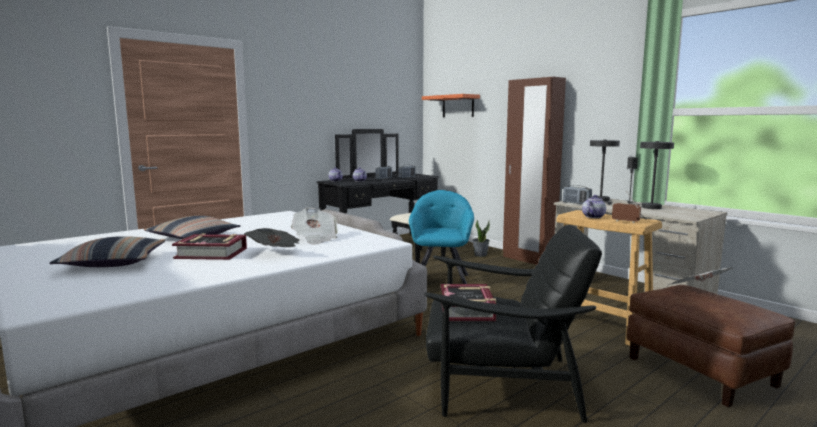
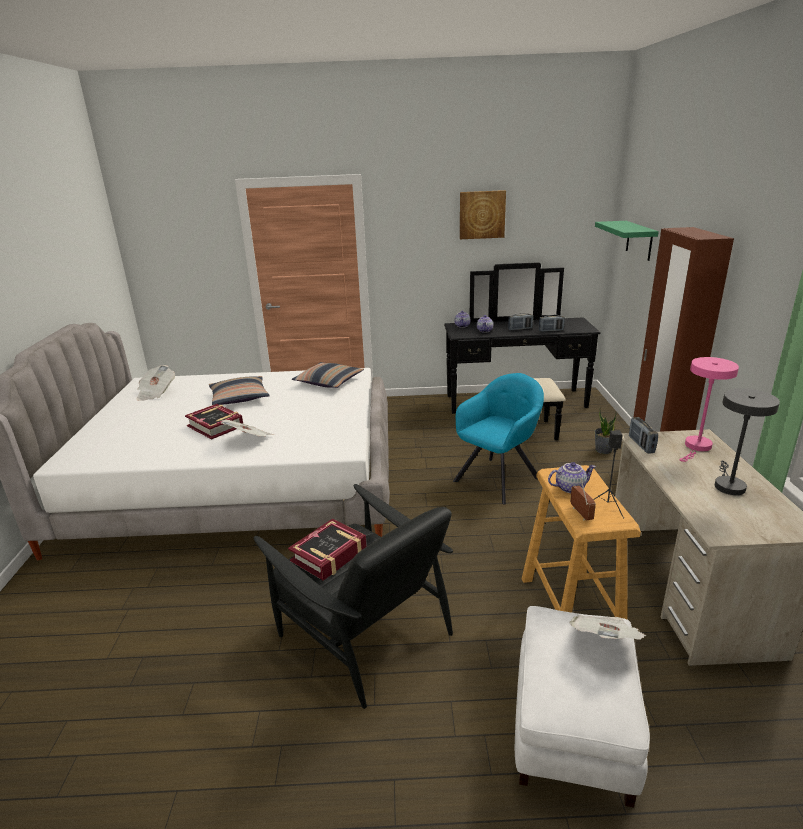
camera: 40 degrees right, 15 degrees up
pillow [49,236,166,267] -> pillow moved to [291,362,364,388]
newspaper [291,208,338,245] -> newspaper moved to [137,365,175,401]
orange shelf [422,94,480,117] -> green shelf [595,221,659,261]
grey table lamp [590,139,620,205] -> pink table lamp [680,357,739,462]
brown ottoman [627,285,796,407] -> white ottoman [515,606,650,808]
none -> picture [460,190,506,239]

